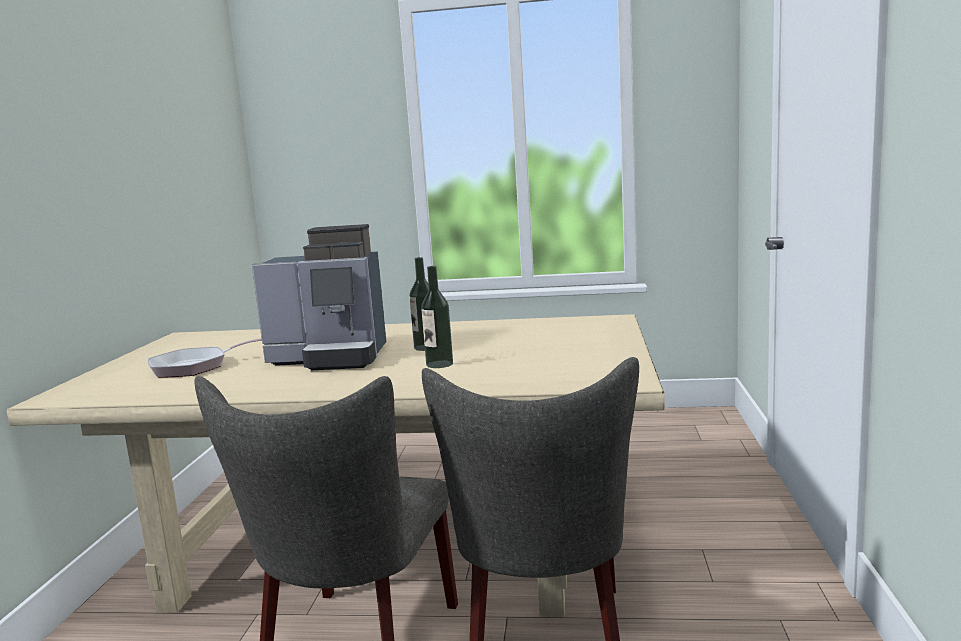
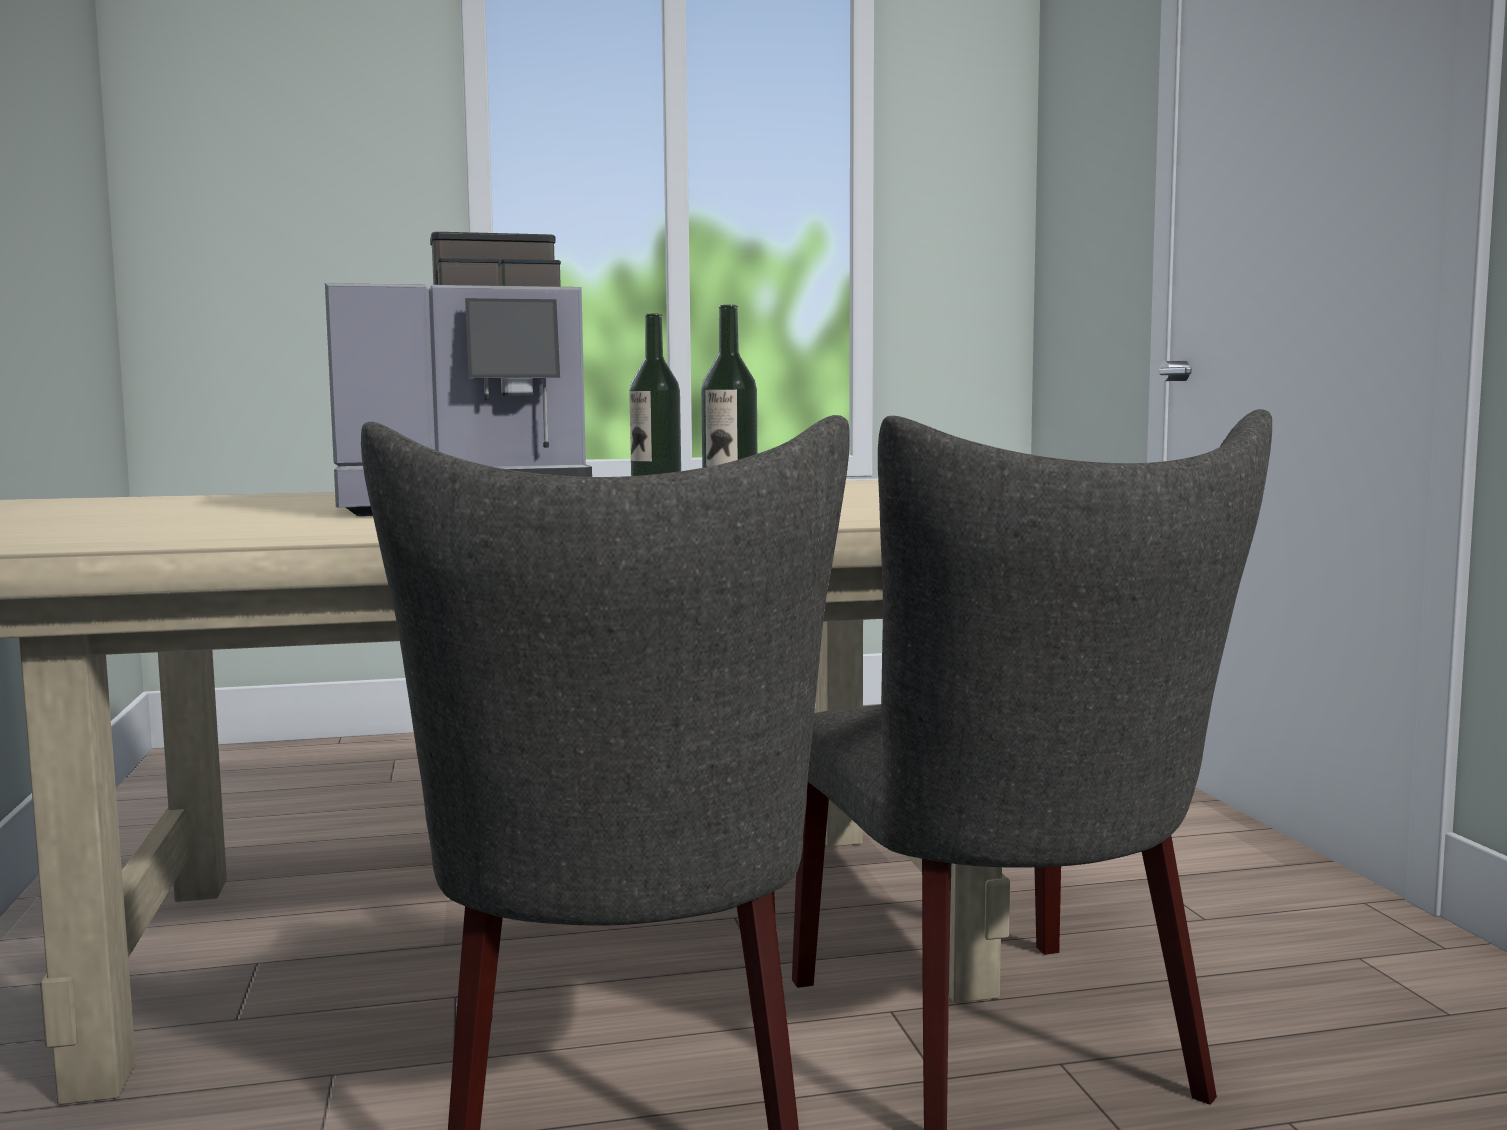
camera: 20 degrees left, 5 degrees down
frying pan [147,338,262,378] -> none

